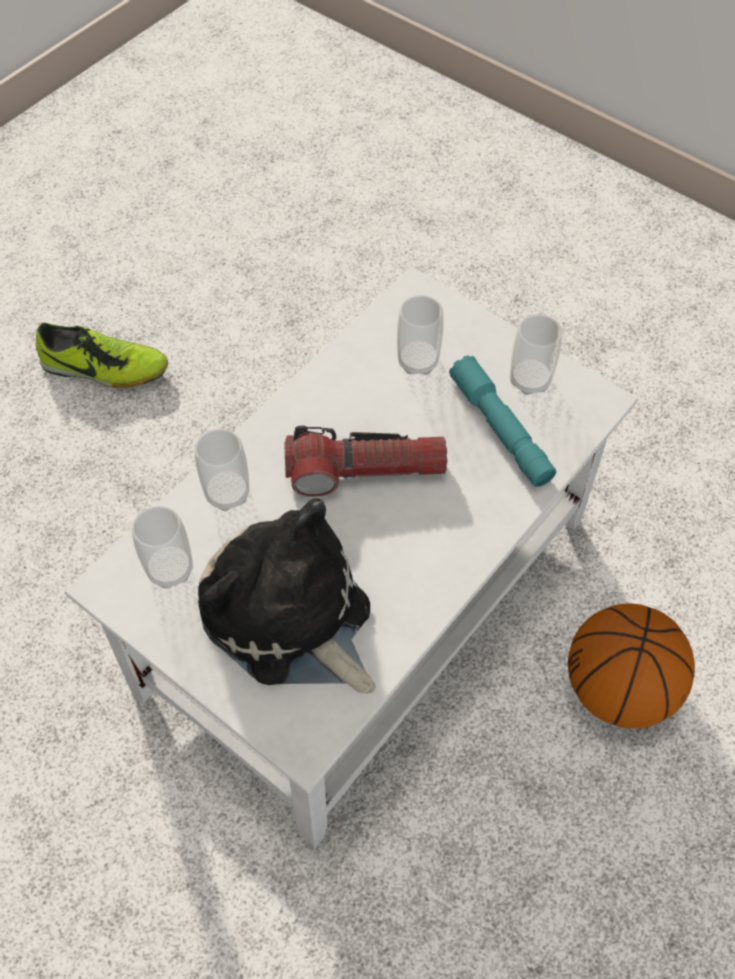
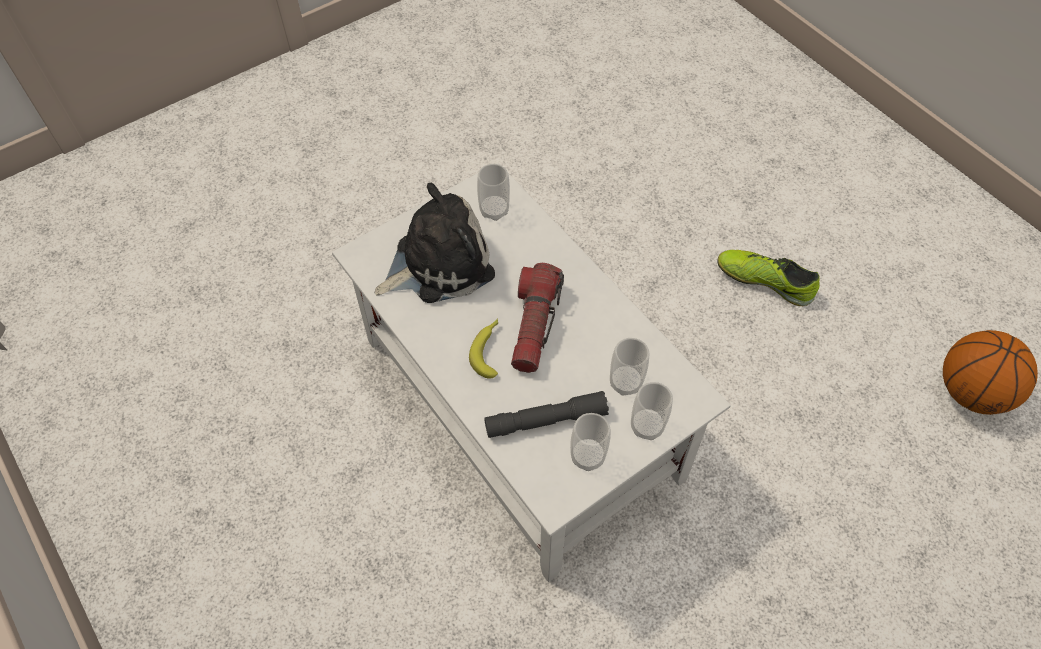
camera: 105 degrees right, 0 degrees up
shoe [36,322,168,388] -> shoe turned 90 degrees clockwise [717,250,820,306]
cup [194,429,249,511] -> cup moved to [631,382,673,440]
turquoise flashlight [449,355,556,487] -> grey flashlight [484,391,609,438]
basketball [568,604,695,728] -> basketball moved to [943,330,1038,415]
none -> banana [469,319,498,378]

